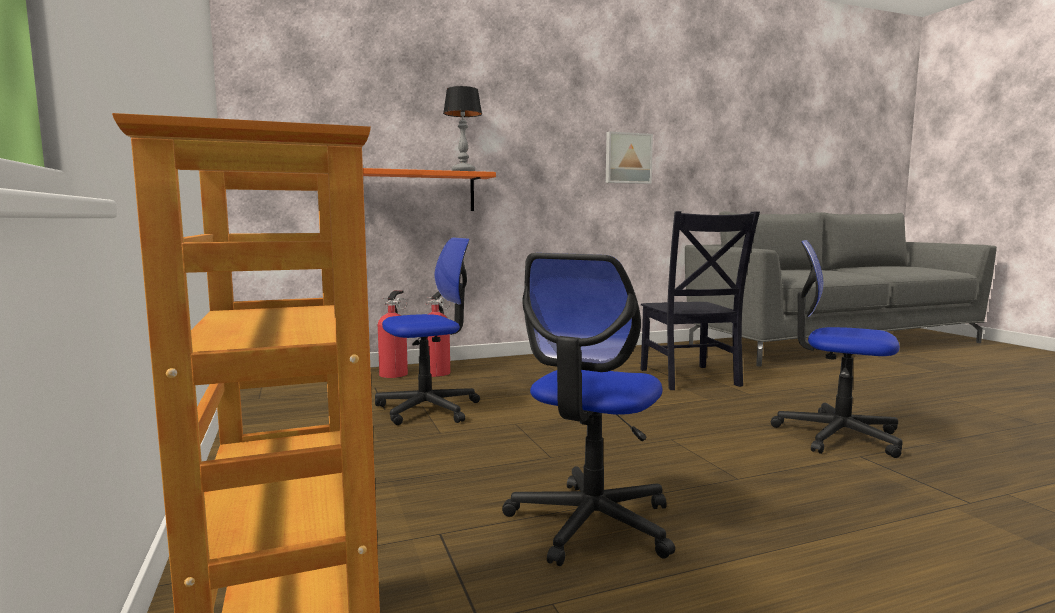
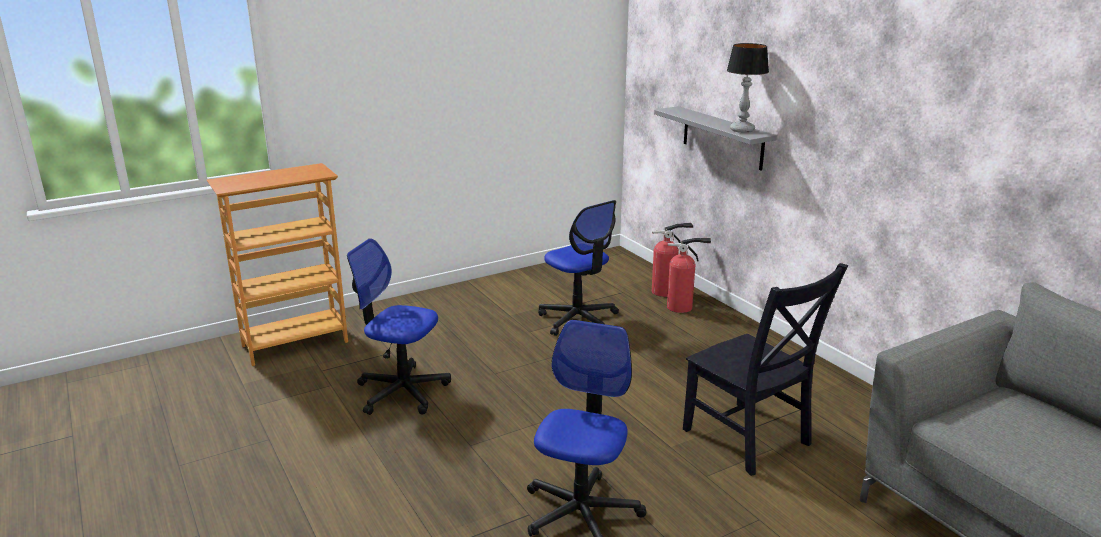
camera: 80 degrees right, 15 degrees up
orange shelf [363,168,496,211] -> grey shelf [654,106,777,171]
picture [606,131,653,184] -> none
black chair [640,211,760,390] -> black chair turned 105 degrees counterclockwise [683,263,848,476]

